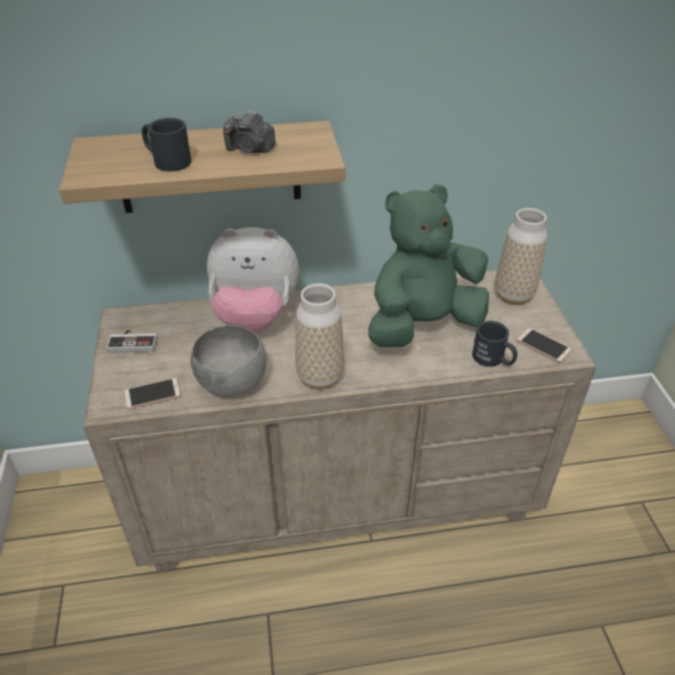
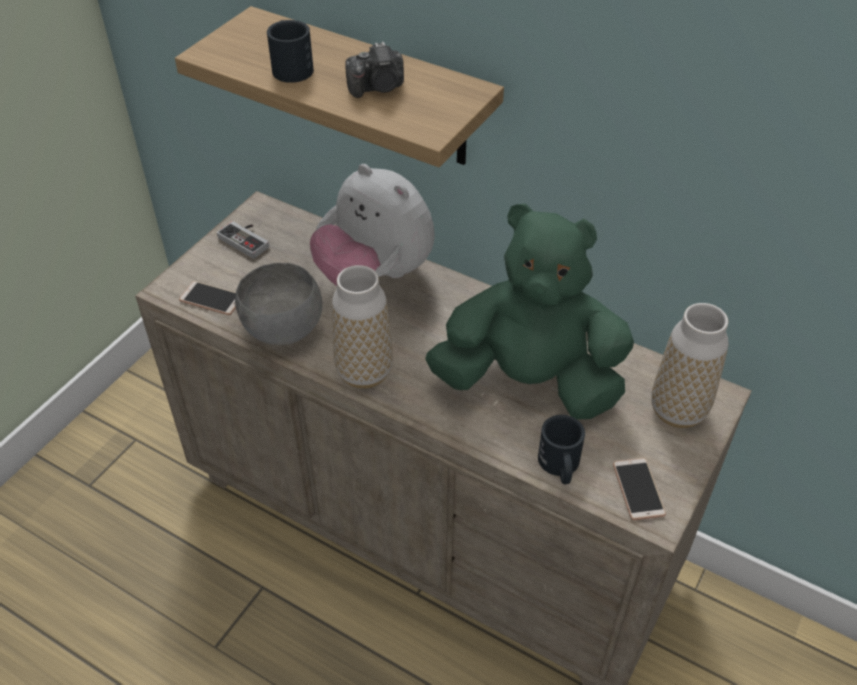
camera: 40 degrees right, 5 degrees up
camera [223,111,276,153] -> camera turned 75 degrees counterclockwise [345,42,404,98]

